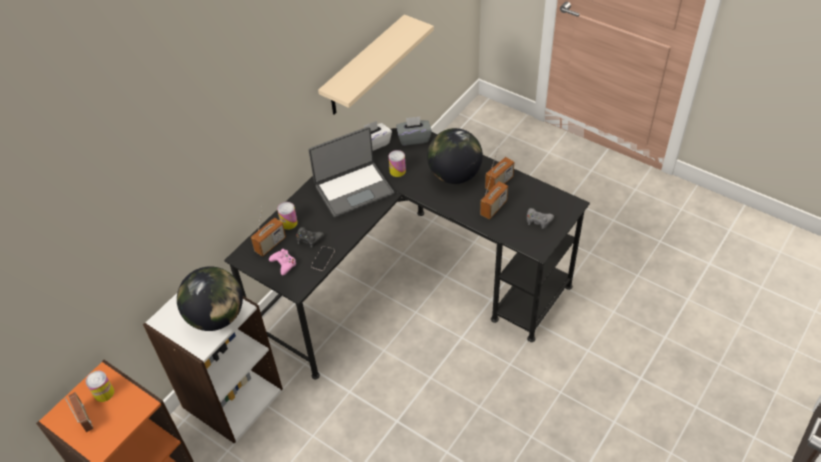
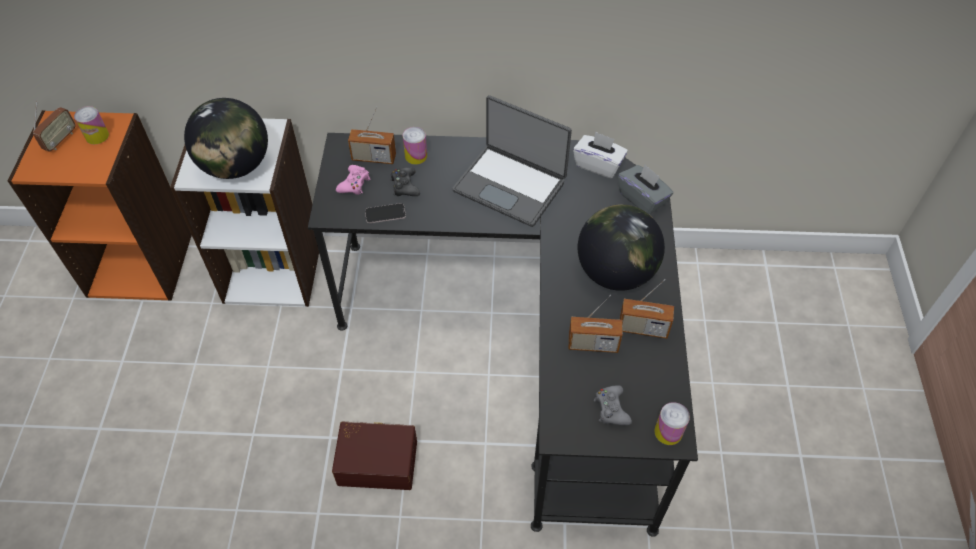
camera: 55 degrees right, 5 degrees up
beige shelf [318,14,434,115] -> none
can [389,150,406,177] -> can moved to [654,402,690,445]
none -> brown storage box [332,422,417,490]

